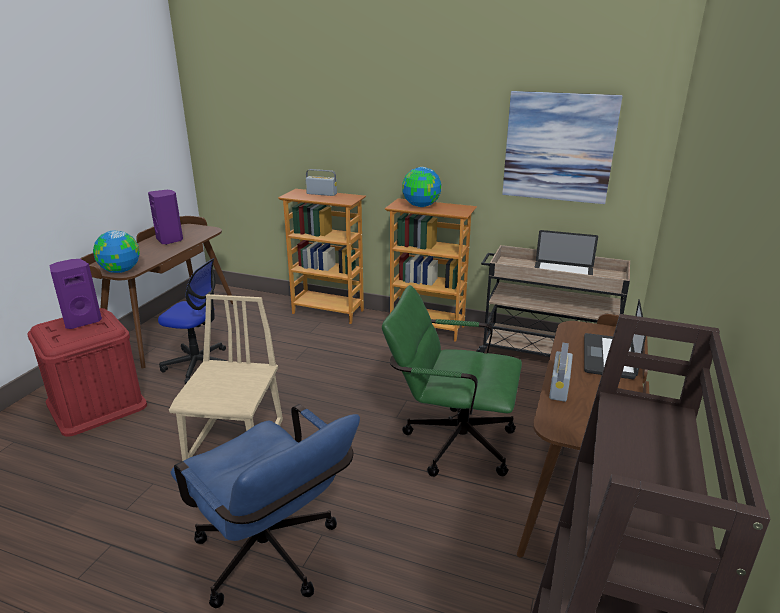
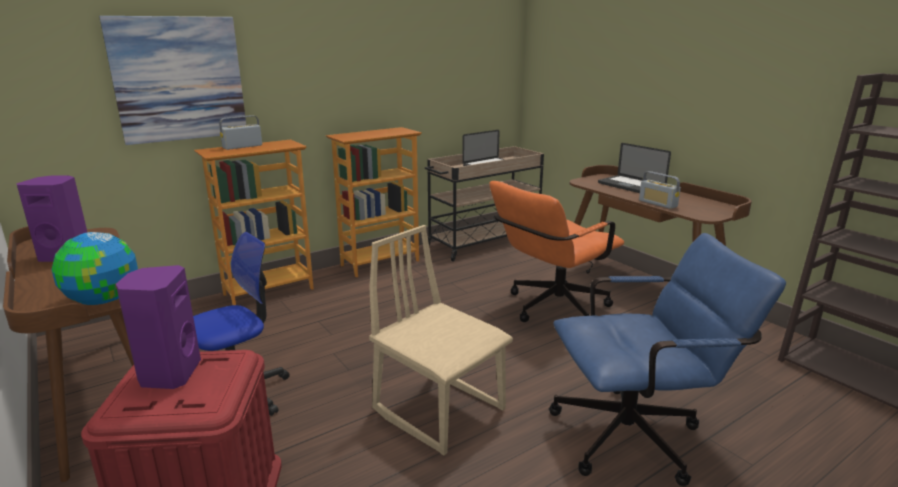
camera: 55 degrees left, 5 degrees down
green office chair [382,285,522,477] -> orange office chair [489,181,624,322]
globe [402,167,441,207] -> none
picture [502,91,623,204] -> picture moved to [99,16,246,145]

